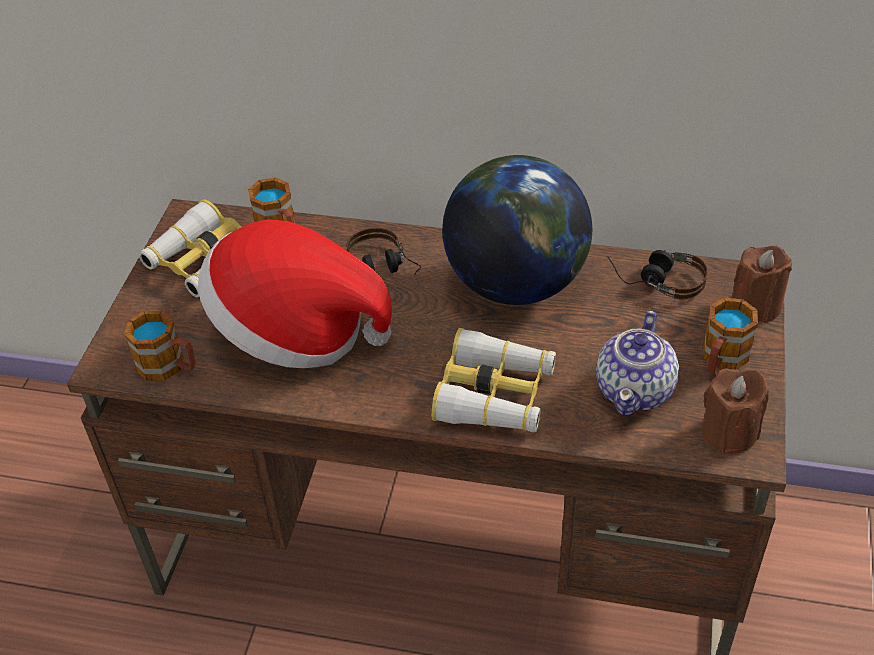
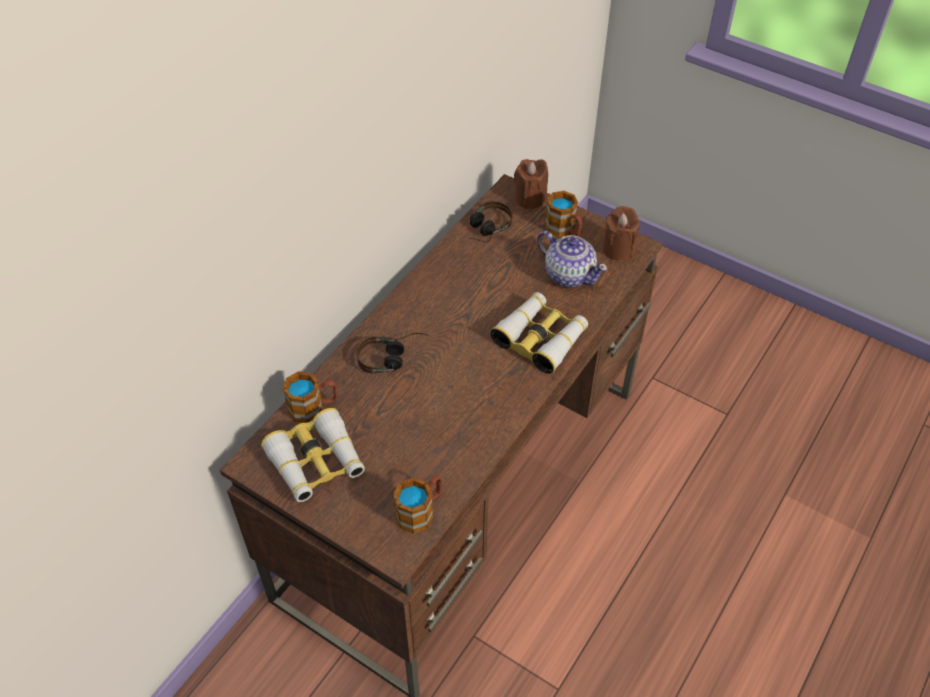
camera: 70 degrees left, 5 degrees up
hat [198,219,392,368] -> none
globe [442,155,592,305] -> none

